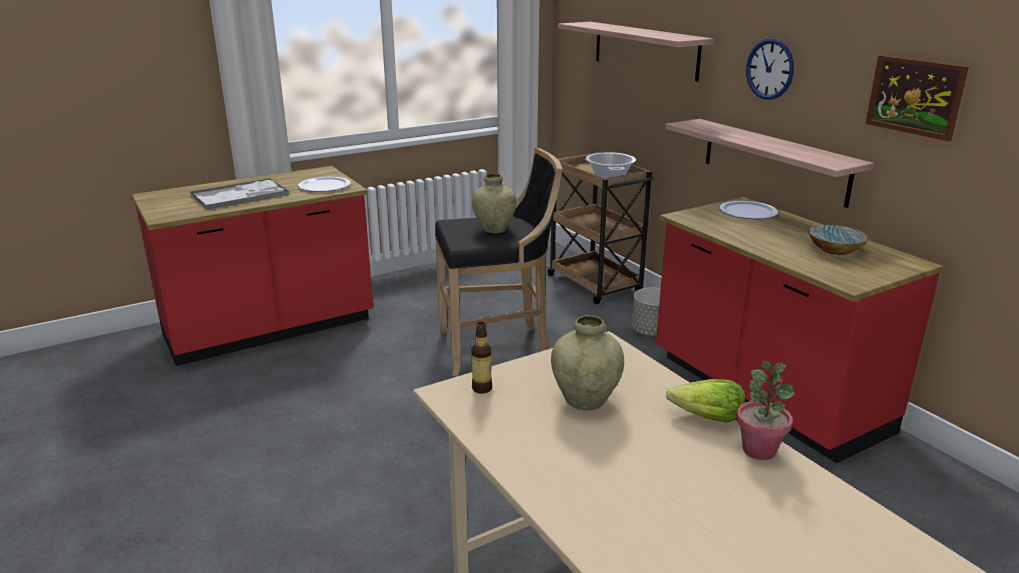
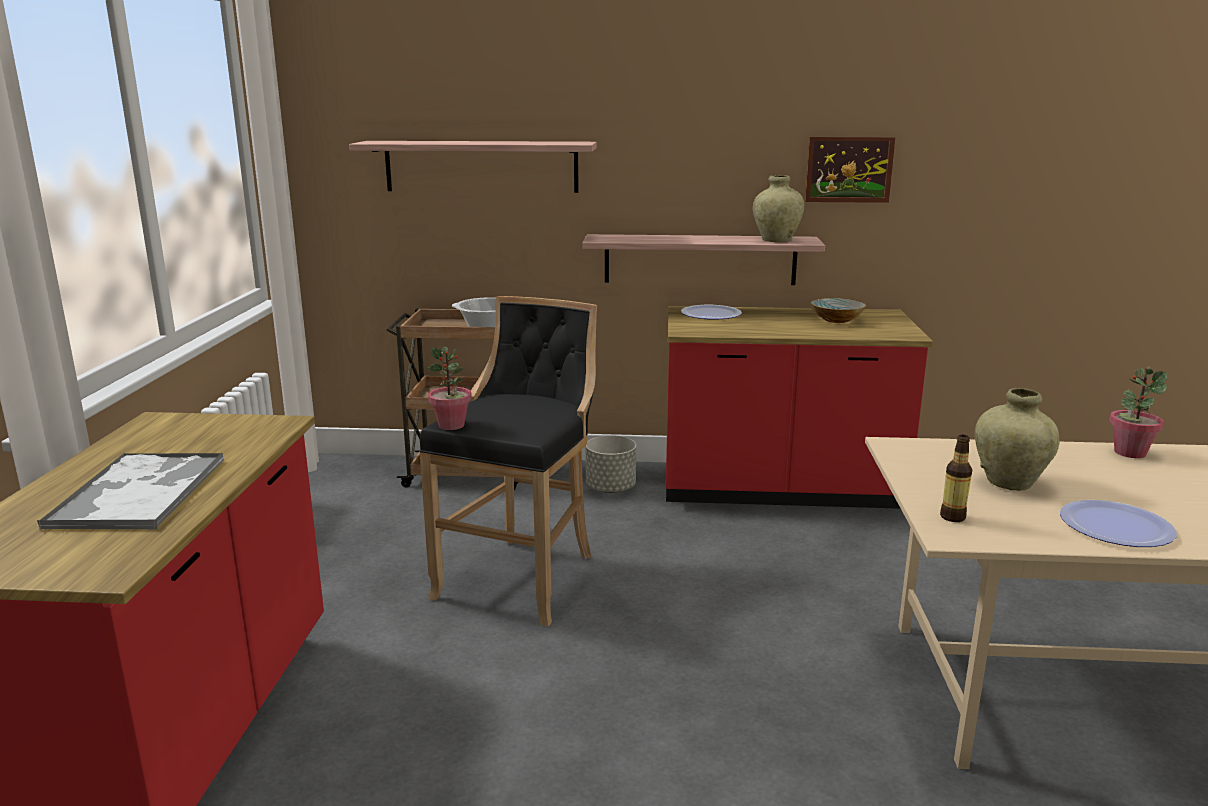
camera: 55 degrees left, 5 degrees down
plate [298,176,351,192] -> plate moved to [1060,500,1177,547]
beige vase [472,174,517,234] -> beige vase moved to [753,175,804,242]
lettuce [666,379,745,423] -> none
wall clock [746,39,794,100] -> none
none -> potted plant [428,347,472,430]

